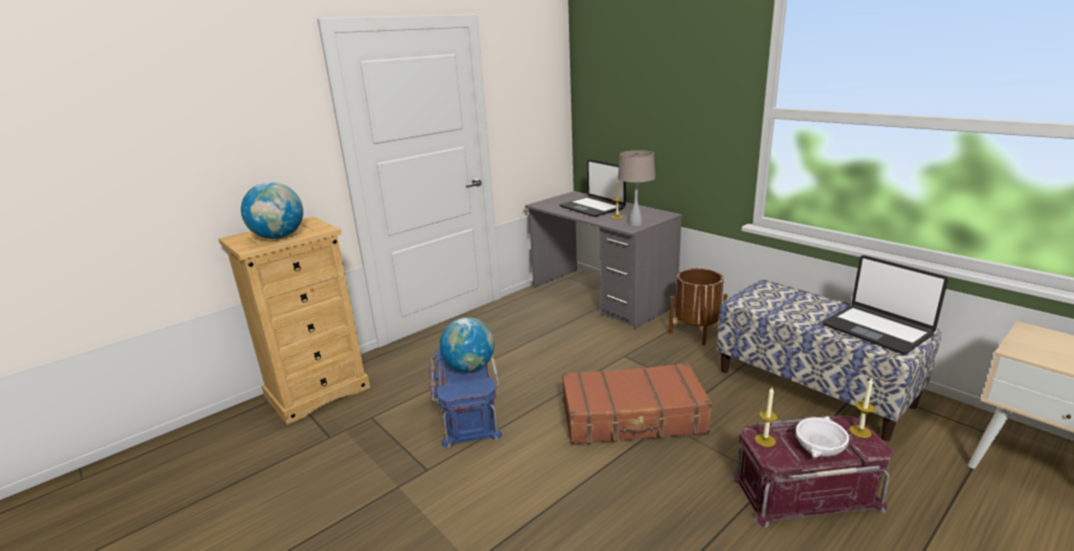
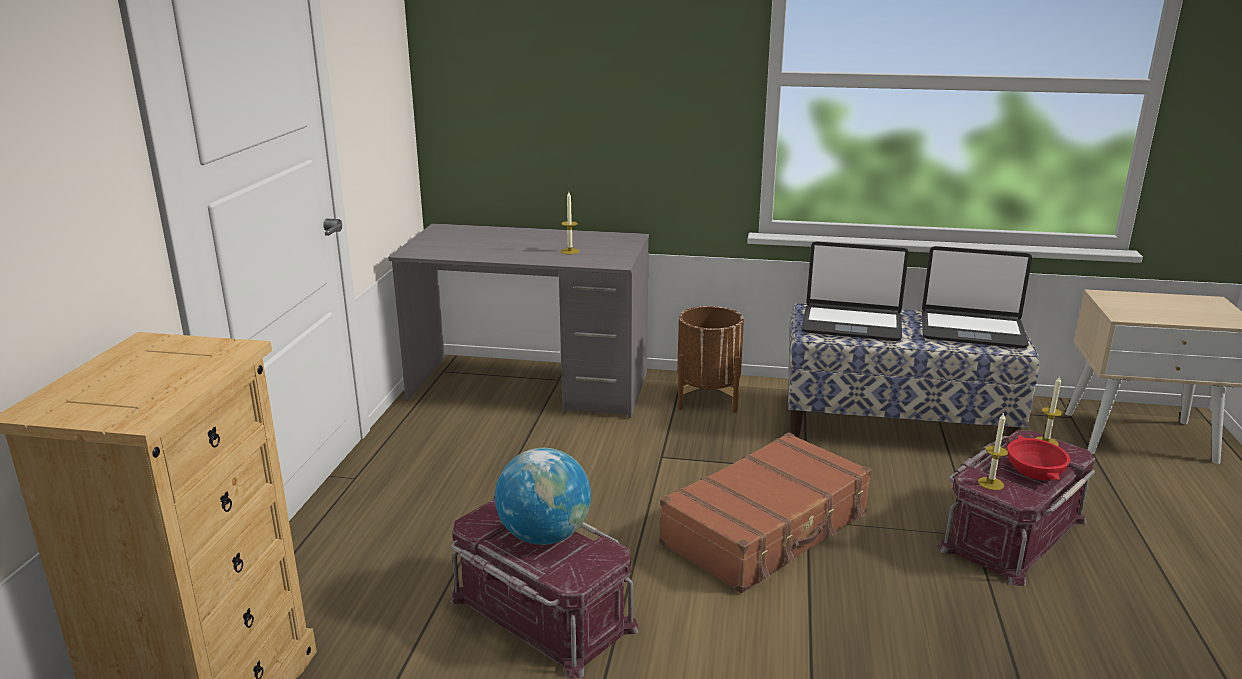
camera: 40 degrees left, 0 degrees up
globe [241,182,303,239] -> none
blue storage box [429,349,503,448] -> red storage box [450,499,639,679]
laptop [559,159,626,217] -> laptop moved to [801,241,909,341]
beige table lamp [618,150,656,226] -> none
white bowl [795,416,850,458] -> red bowl [1007,435,1071,480]

